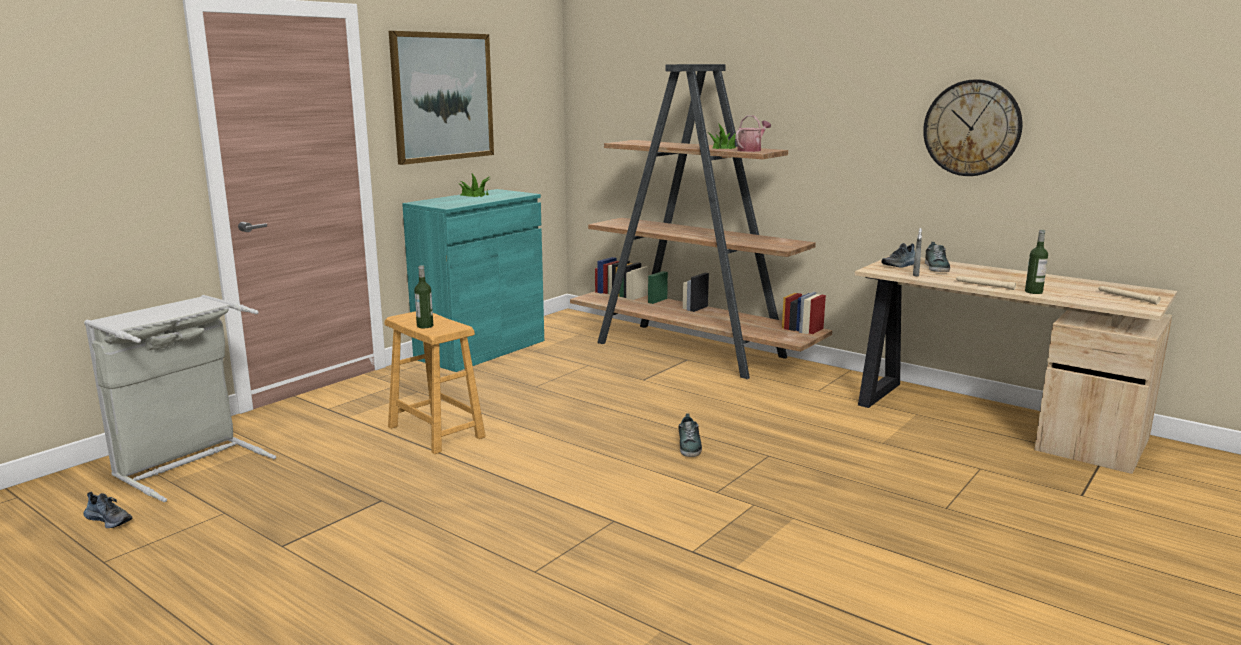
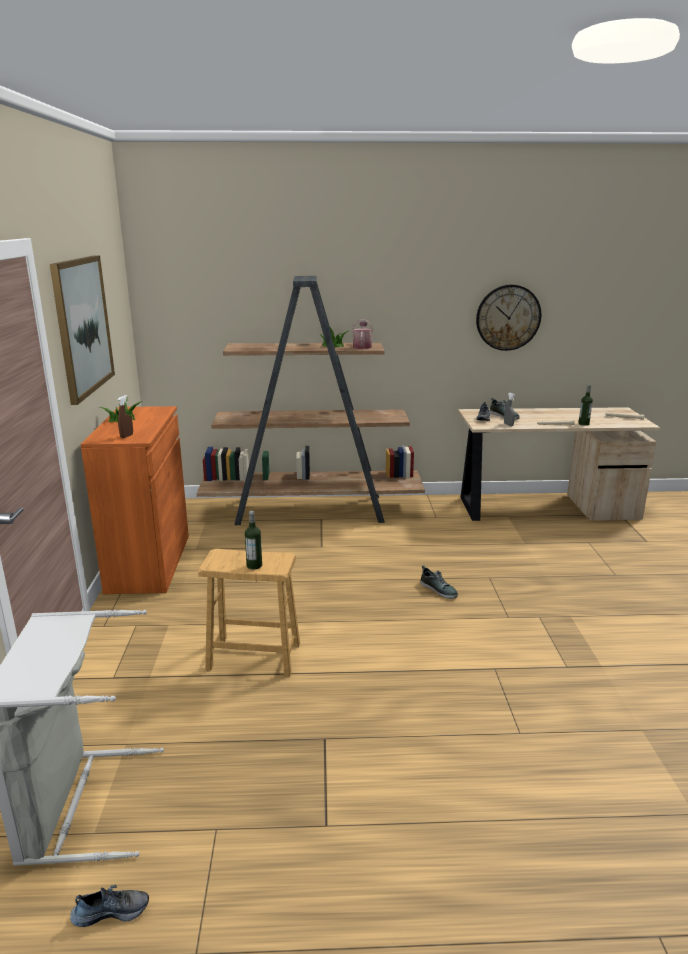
camera: 40 degrees left, 5 degrees up
turquoise cabinet [402,189,544,372] -> orange cabinet [80,406,189,594]
none -> brown spray bottle [118,395,133,438]

